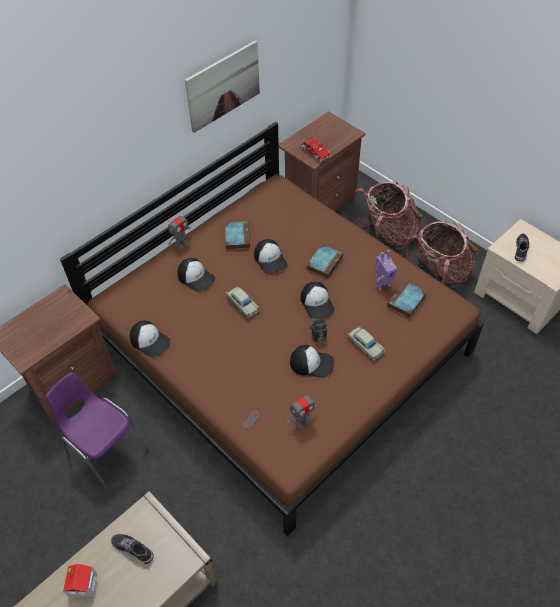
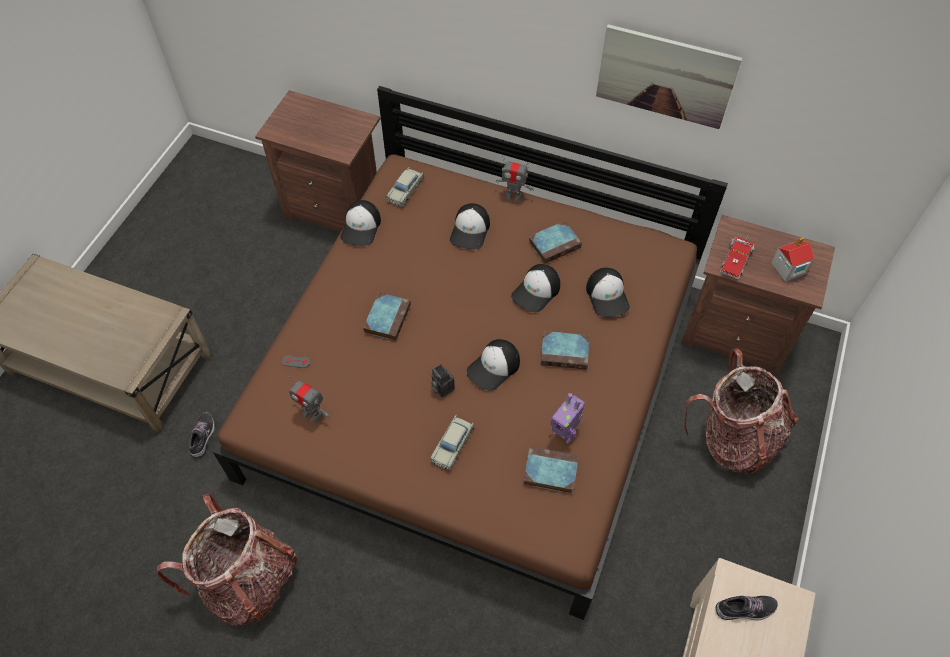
camera: 65 degrees right, 5 degrees up
purple chair [46,372,150,493] -> none
toy house [63,564,97,598] -> toy house moved to [771,237,815,282]
shoe [111,534,154,564] -> shoe moved to [189,412,215,458]
beige toy car [226,285,260,318] -> beige toy car moved to [386,167,424,207]
cap [290,345,334,378] -> cap moved to [586,268,630,317]
backpack [406,219,477,285] -> backpack moved to [157,493,297,626]
none -> book [363,292,411,341]

